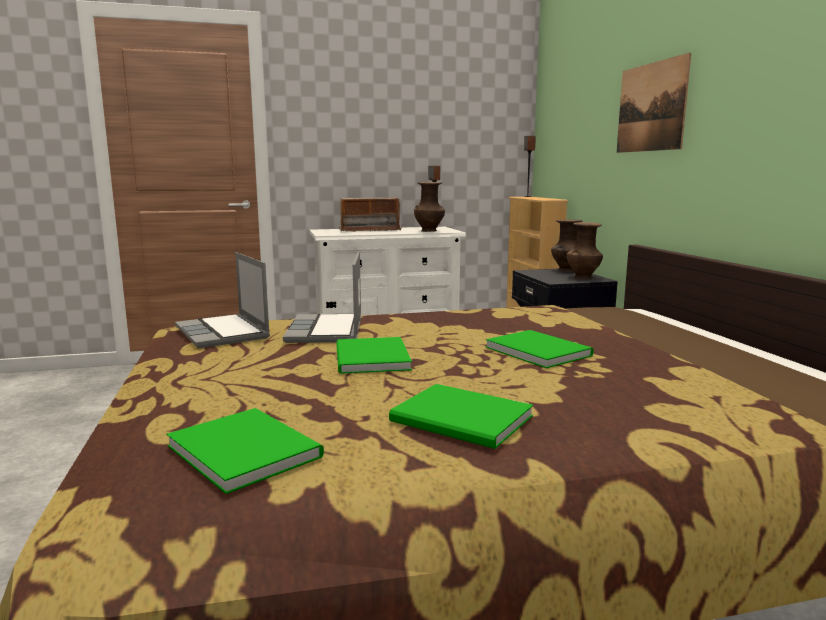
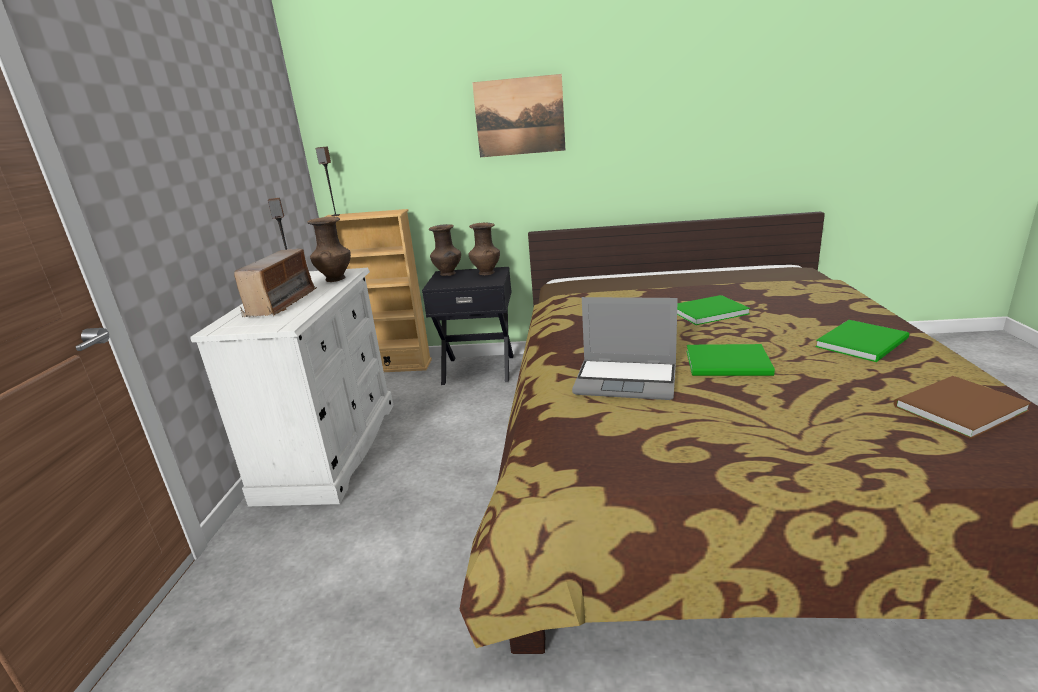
camera: 70 degrees left, 10 degrees up
green book [167,408,324,494] -> brown book [894,376,1031,439]
laptop [175,252,270,348] -> none

